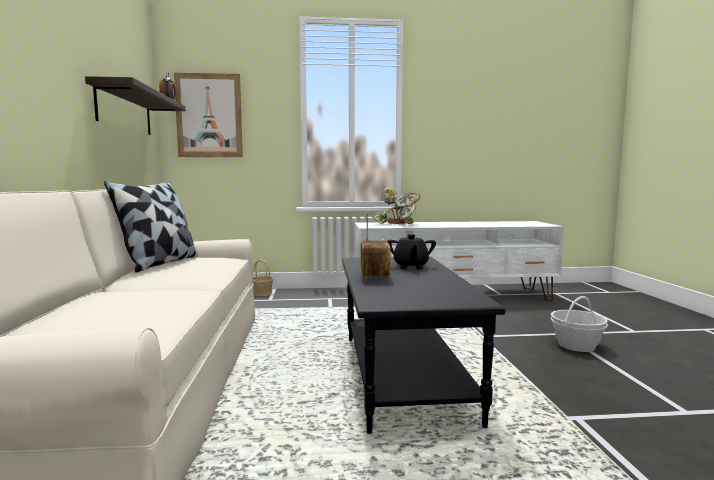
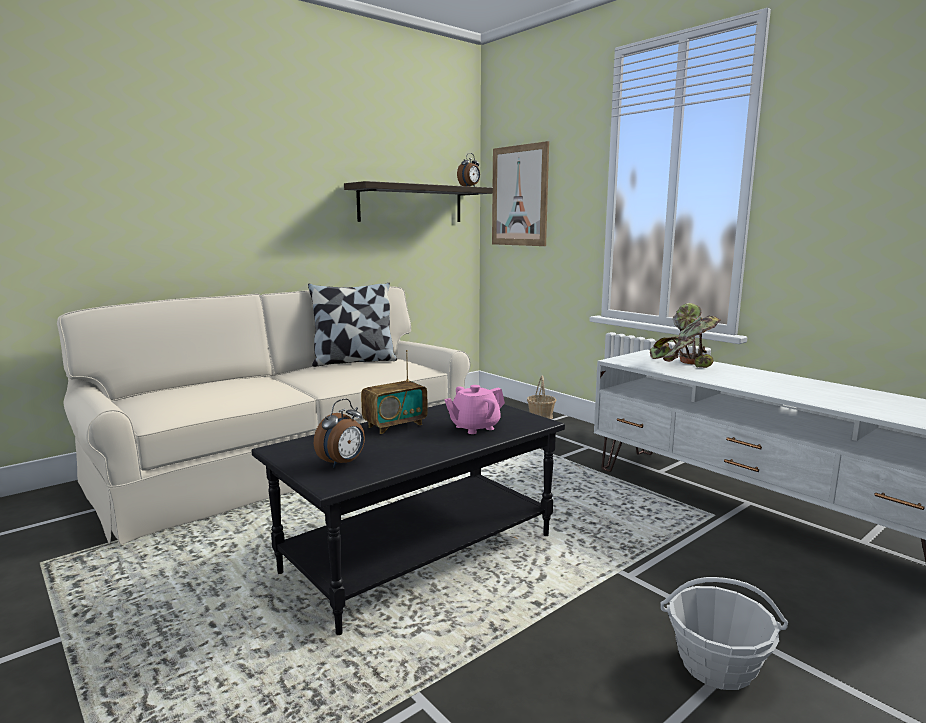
camera: 55 degrees right, 5 degrees up
black teapot [387,234,436,269] -> pink teapot [444,385,505,434]
none -> alarm clock [314,399,365,468]

